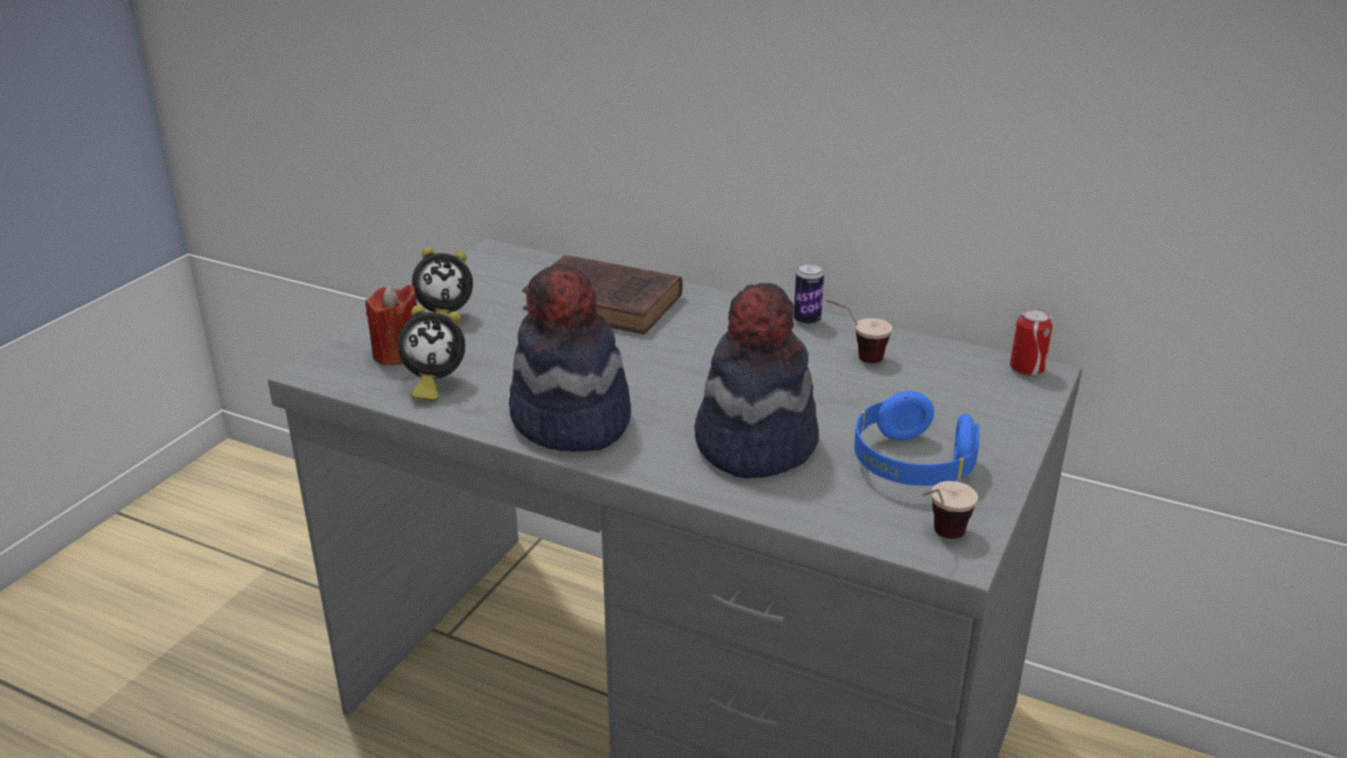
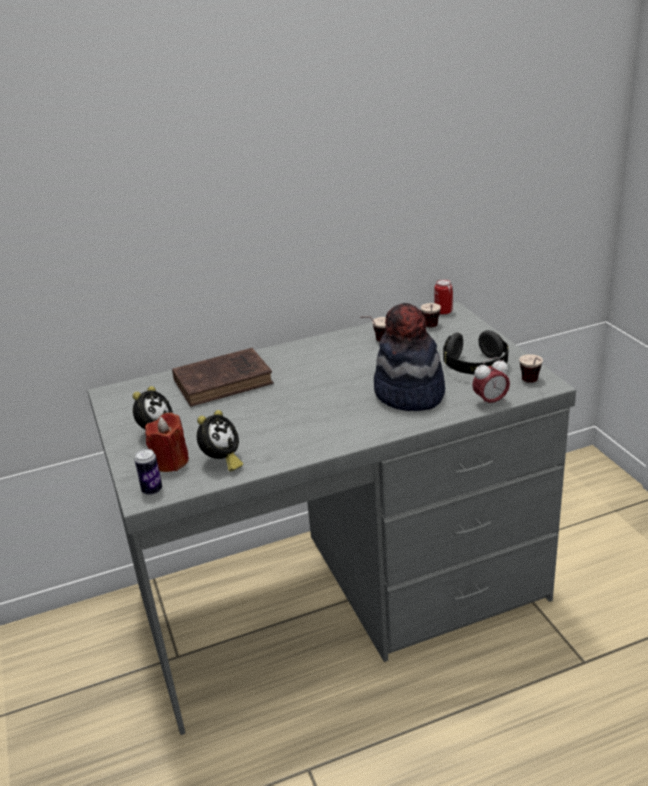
camera: 45 degrees left, 0 degrees up
hat [509,264,631,452] -> none
can [794,263,824,325] -> can moved to [134,449,162,495]
blue headphones [854,391,980,486] -> black headphones [443,330,509,375]
none -> cup [421,303,441,327]
none -> alarm clock [472,357,510,408]

